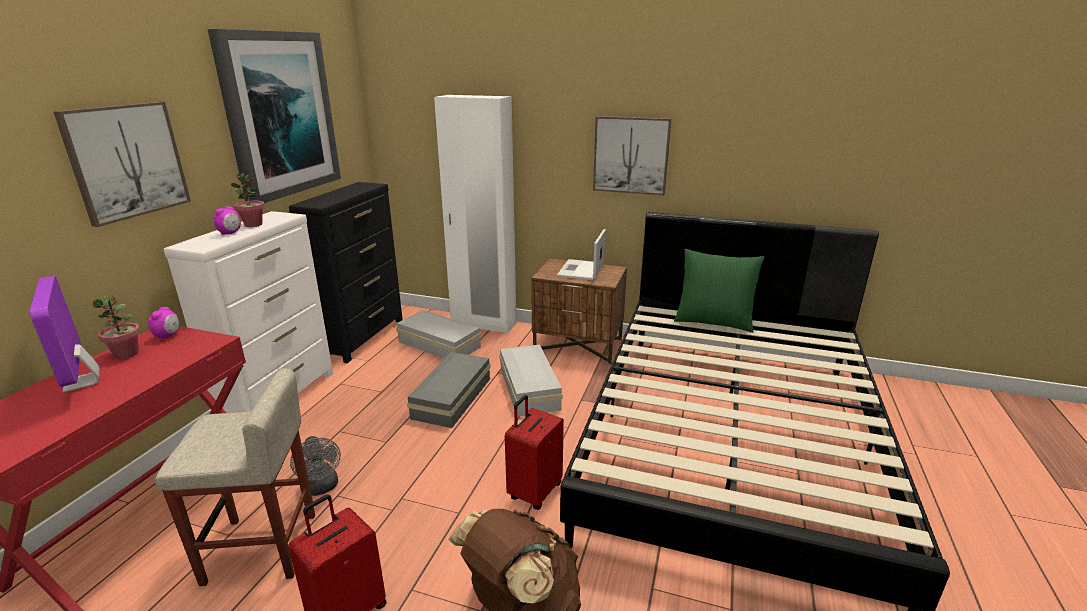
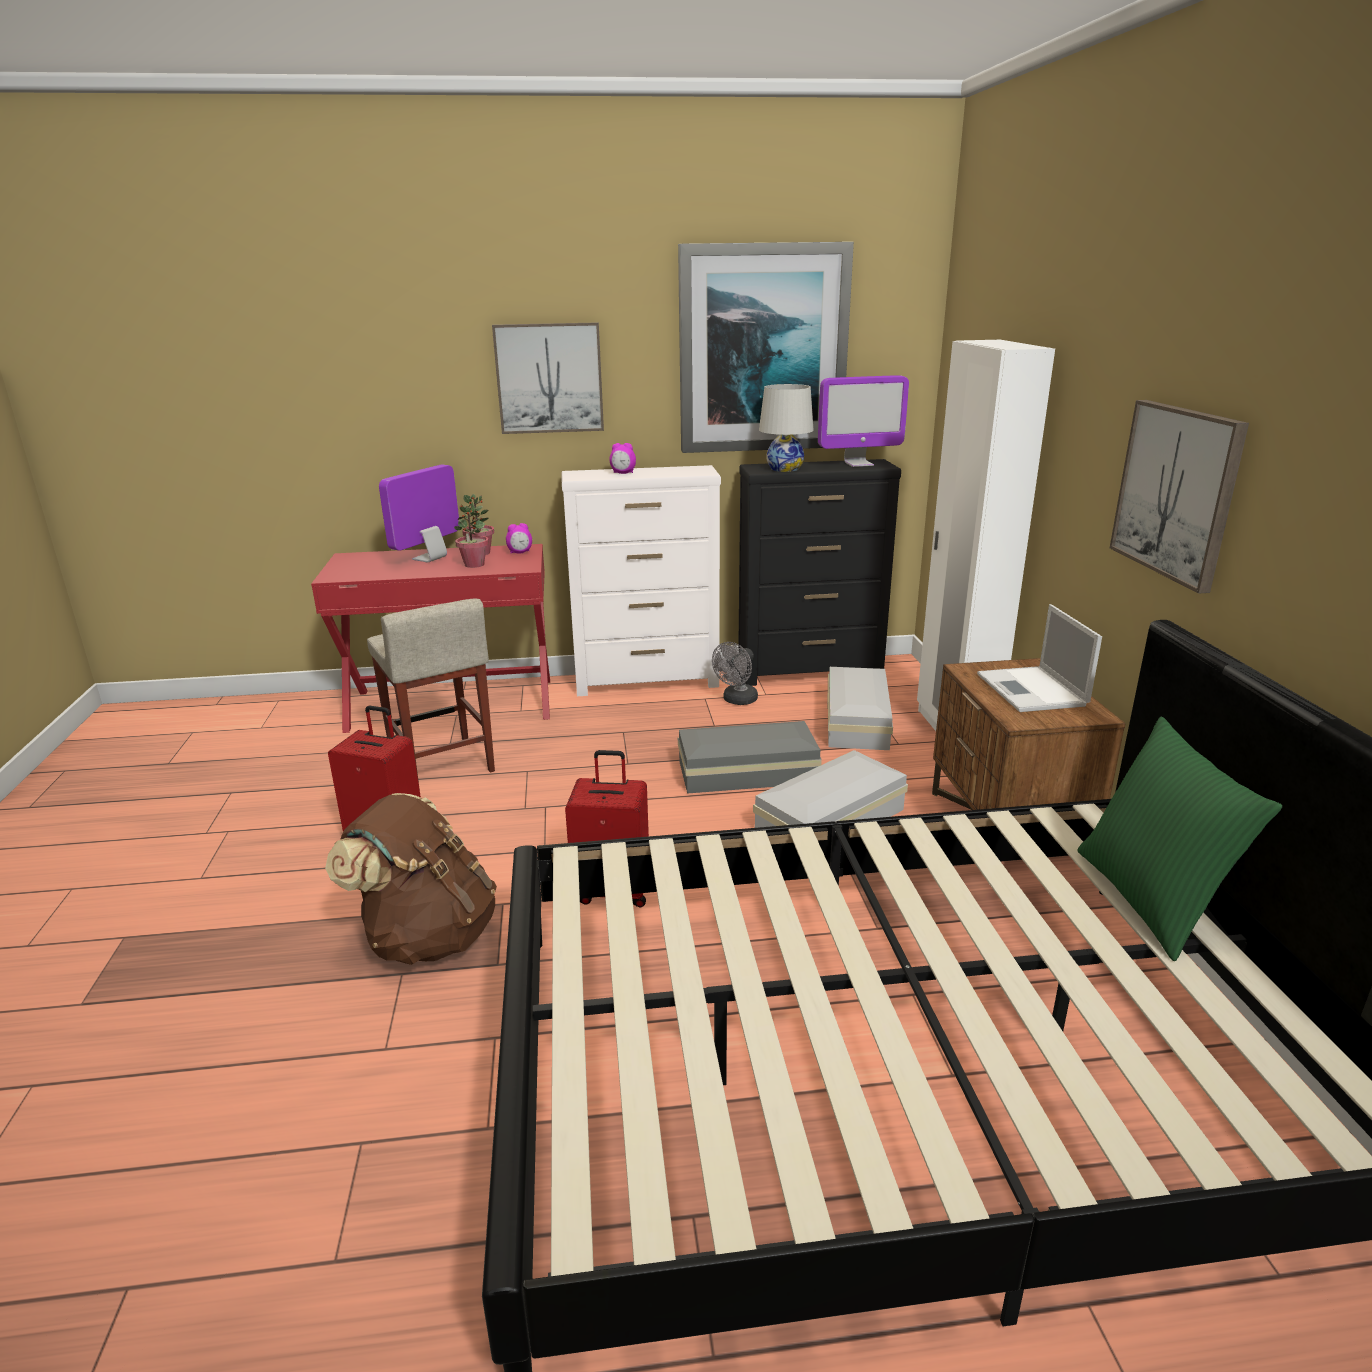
camera: 65 degrees right, 0 degrees up
potted plant [231,173,265,227] -> potted plant moved to [454,502,489,568]
grey fan [290,436,341,496] -> grey fan moved to [712,642,758,705]
laptop [557,229,606,281] -> laptop turned 90 degrees counterclockwise [977,604,1102,712]
none -> white table lamp [759,384,813,472]
none -> monitor [818,375,909,467]

